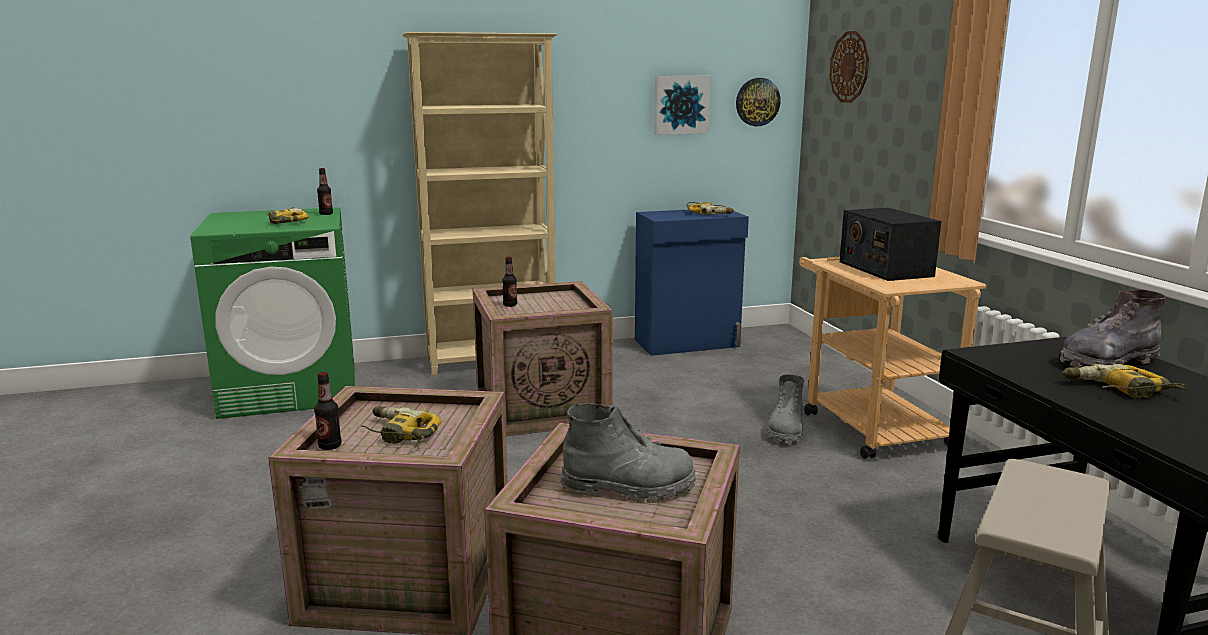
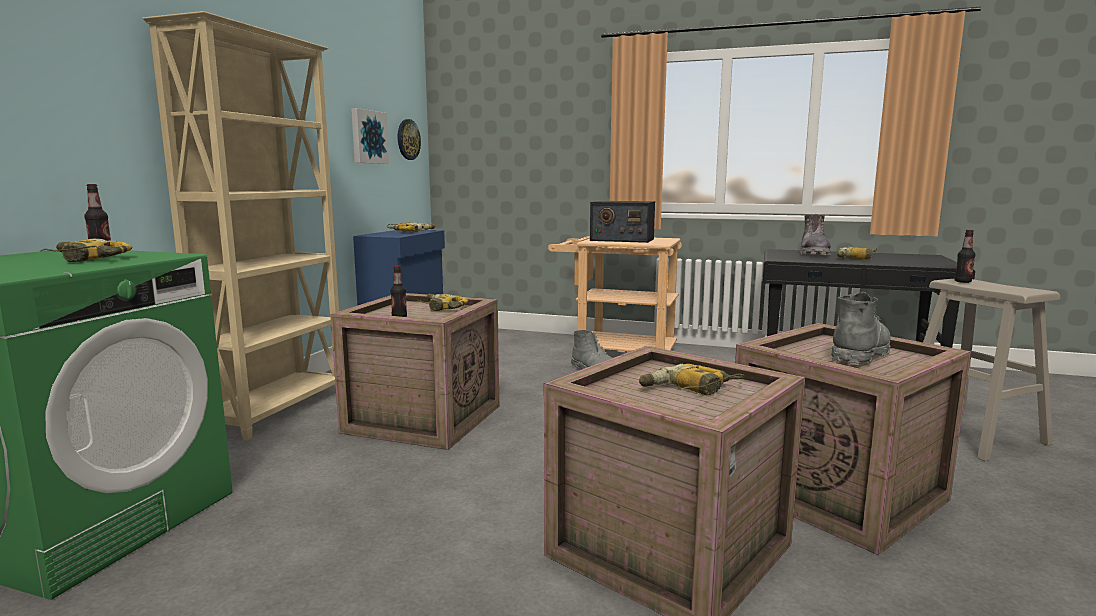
camera: 55 degrees left, 5 degrees down
bottle [314,372,342,450] -> bottle moved to [954,230,975,283]
wall clock [829,31,869,103] -> none
none -> power drill [417,294,468,311]

